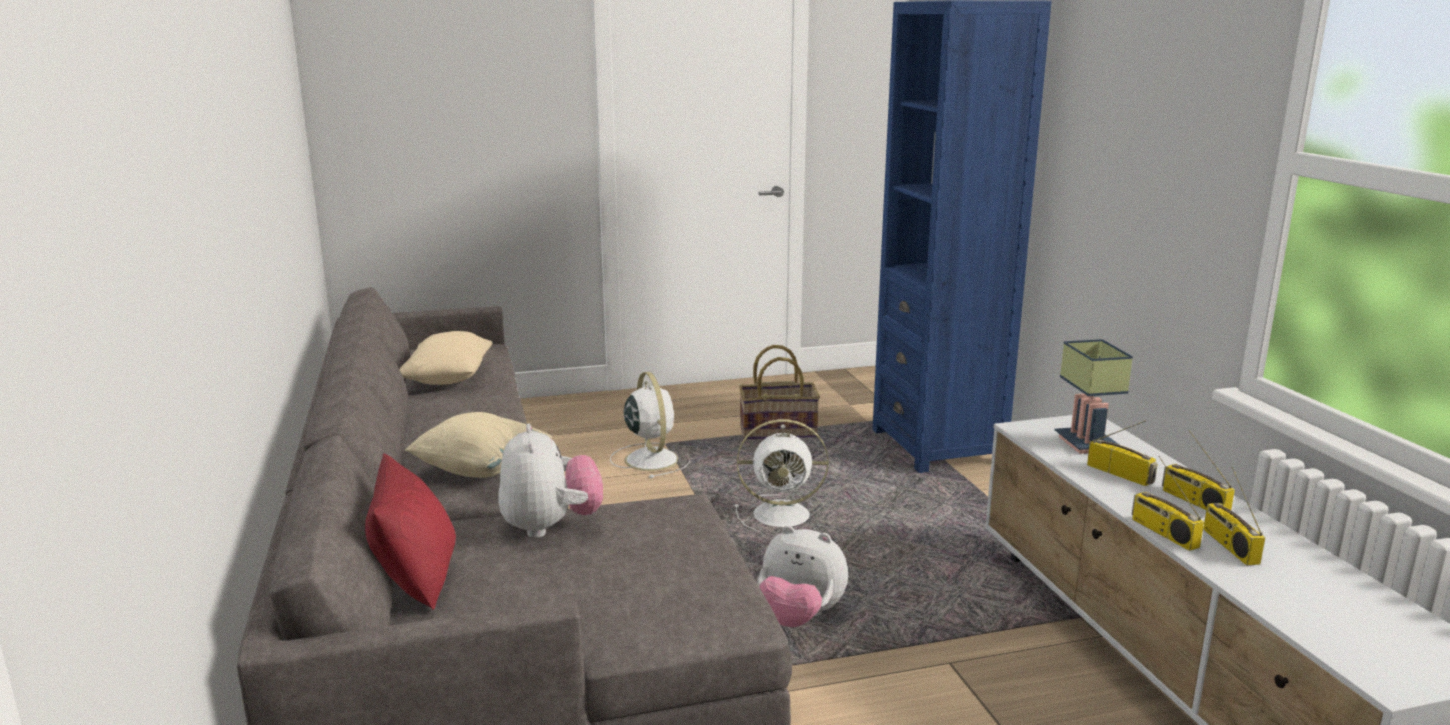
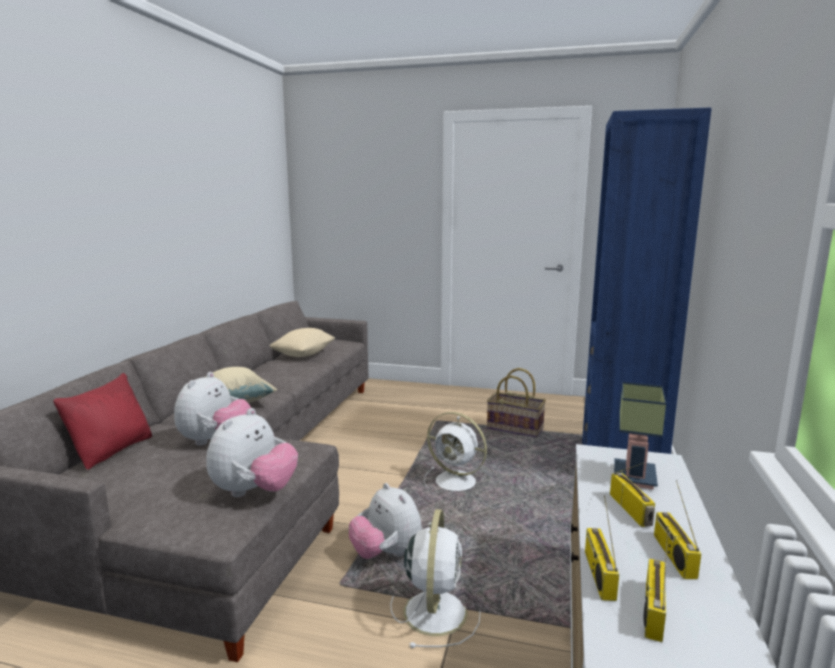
camera: 30 degrees right, 5 degrees down
white fan [610,372,690,478] -> white fan moved to [390,509,481,648]
none -> plush toy [206,408,298,497]

